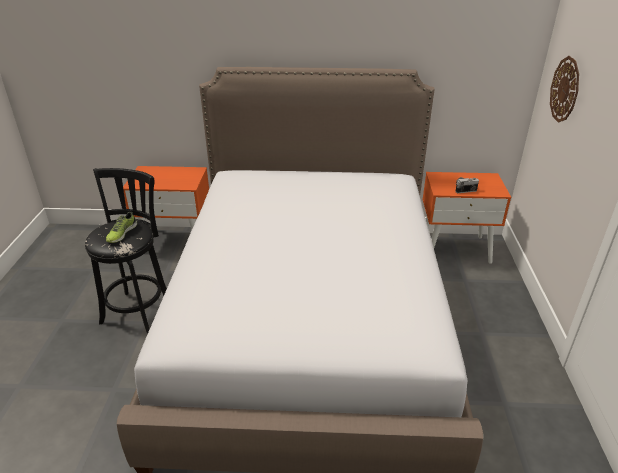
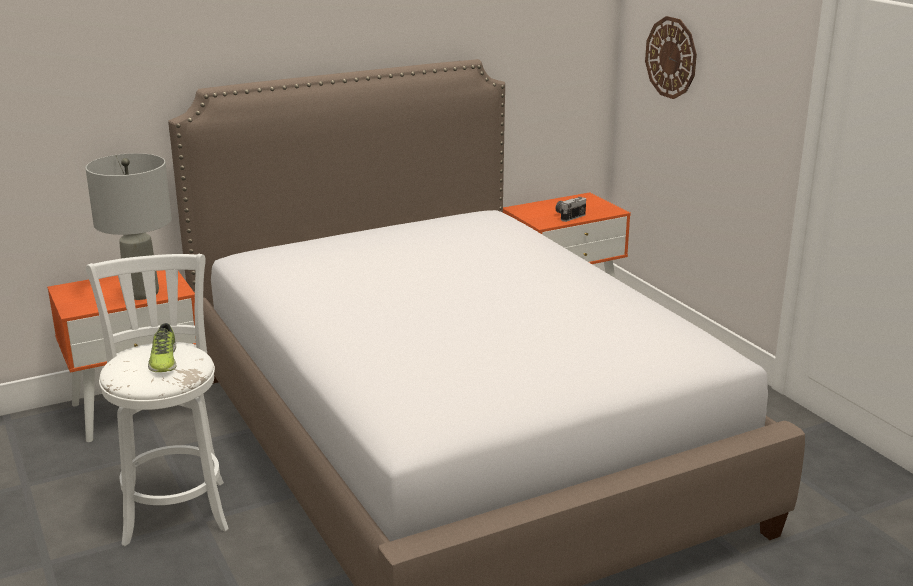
camera: 30 degrees left, 10 degrees down
black stool [85,168,167,334] -> white stool [86,254,229,546]
none -> grey table lamp [85,153,172,300]

